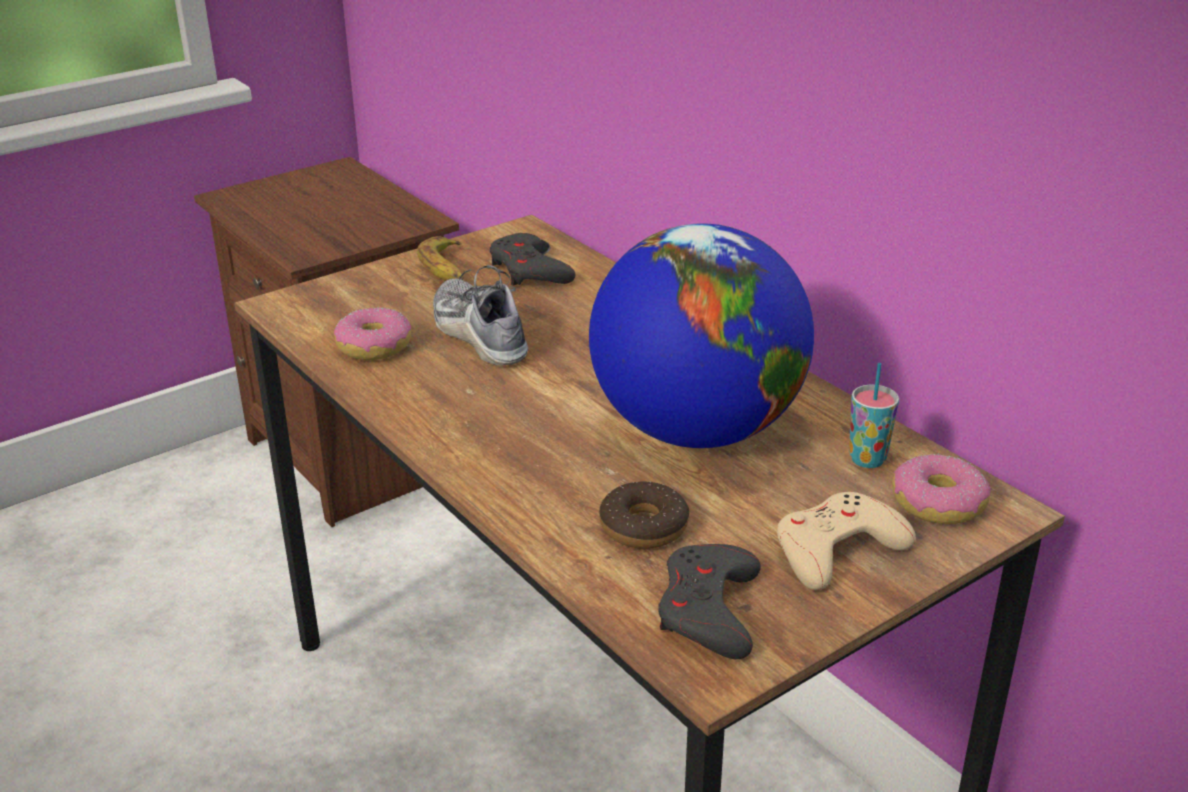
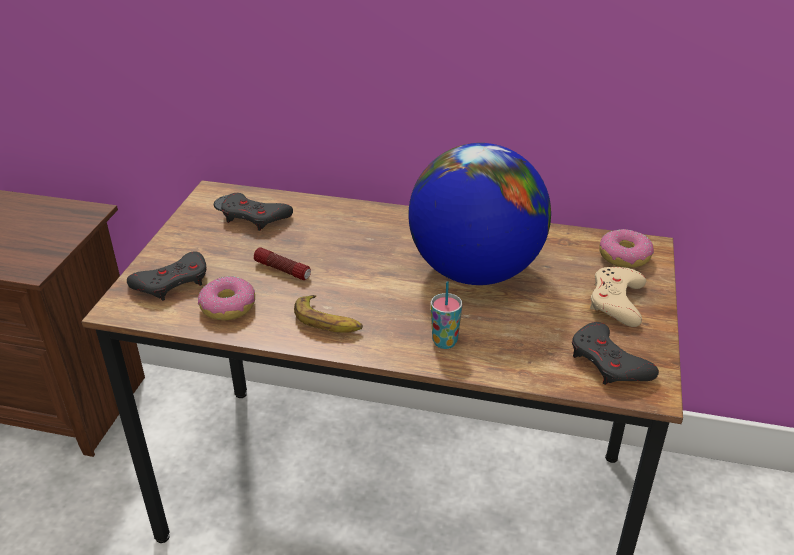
camera: 40 degrees left, 5 degrees up
banana [417,236,464,281] -> banana moved to [294,295,363,333]
shoe [433,265,528,365] -> flashlight [254,247,311,280]
donut [599,482,689,549] -> none
cup [849,363,899,468] -> cup moved to [431,281,462,349]
none -> grey game controller [127,251,206,301]

